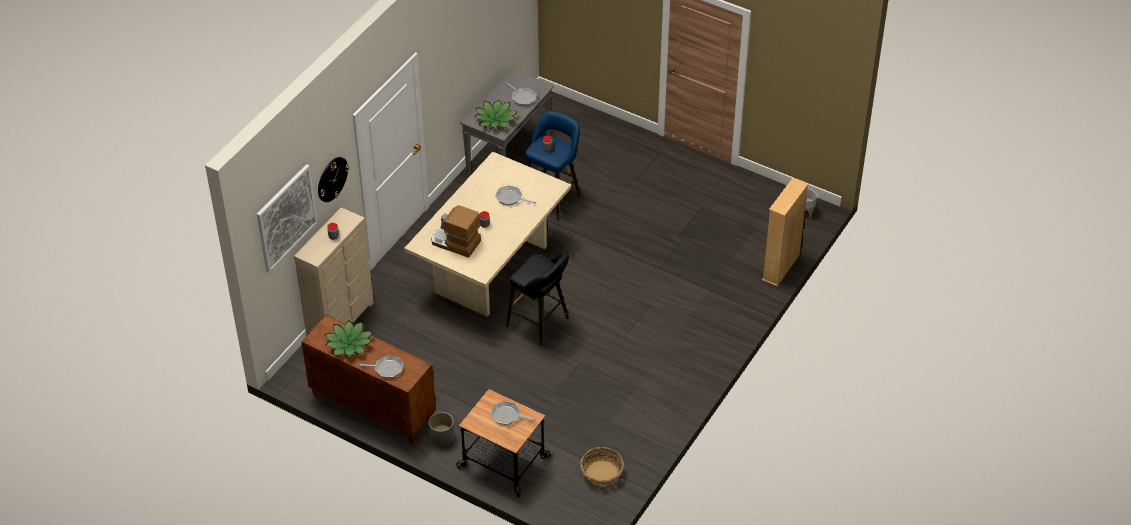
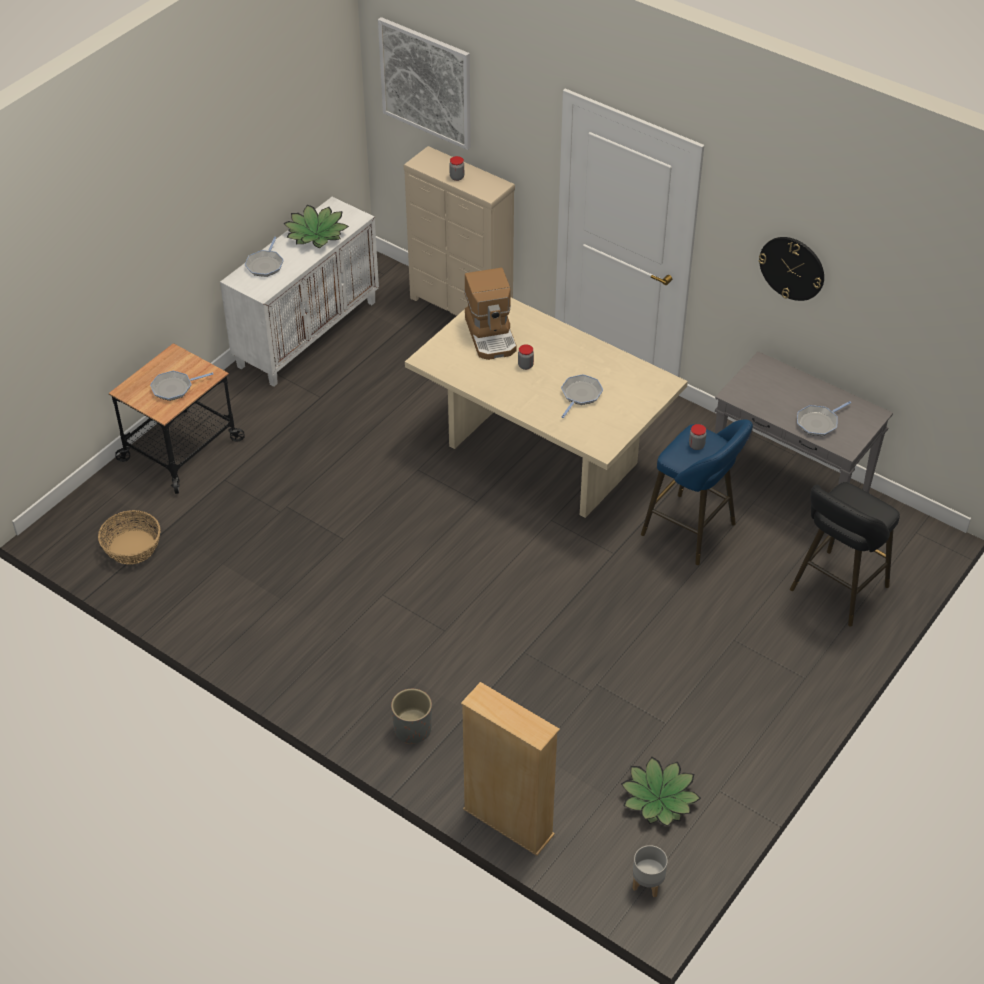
camera: 95 degrees right, 0 degrees up
brown cabinet [302,314,436,444] -> white cabinet [220,197,379,387]
wall clock [318,157,349,202] -> wall clock moved to [759,237,824,301]
grey planter [428,412,454,447] -> grey planter moved to [391,689,432,744]
coffee machine [431,205,481,258] -> coffee machine turned 135 degrees clockwise [464,268,517,360]
potted plant [474,100,518,130] -> potted plant moved to [621,757,701,827]
frying pan [491,401,536,425] -> frying pan turned 135 degrees counterclockwise [150,371,214,401]
black stool [506,251,569,346] -> black stool moved to [790,482,900,627]

